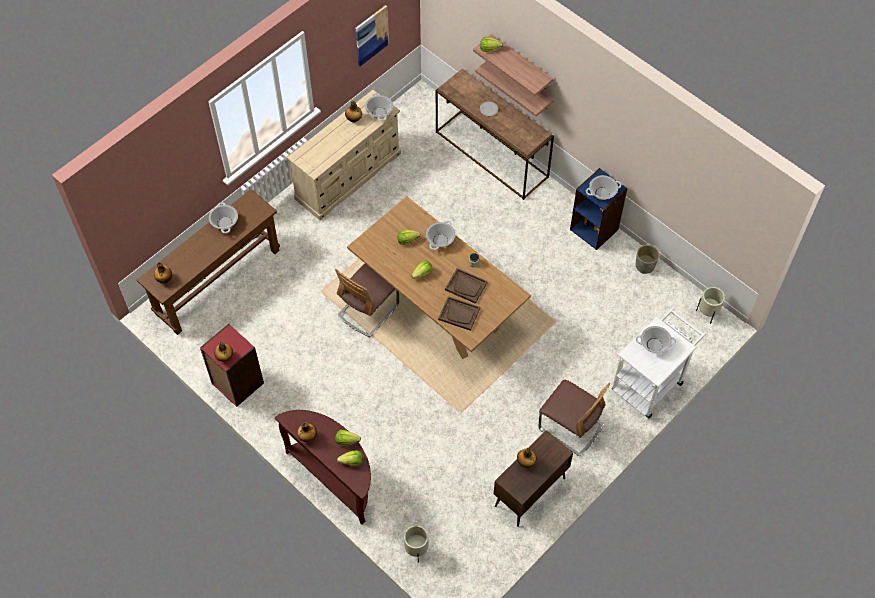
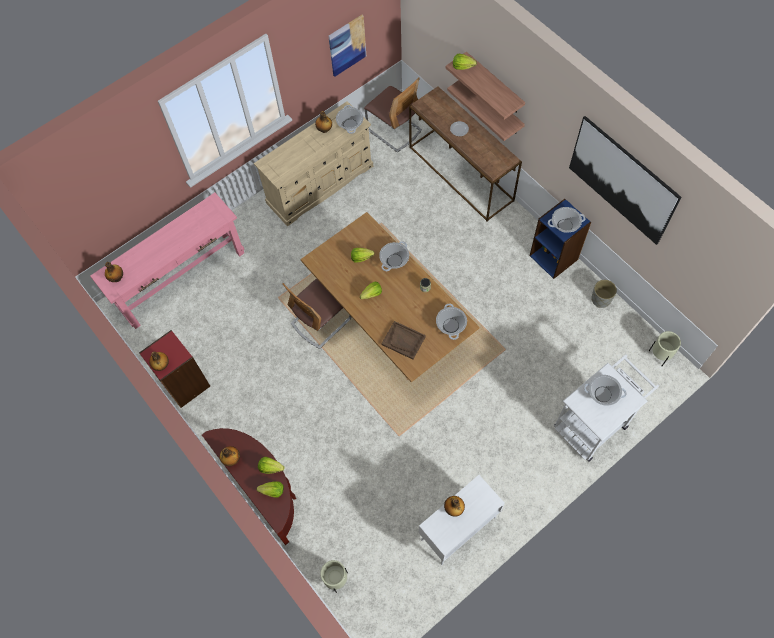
camera: 10 degrees right, 5 degrees up
brown console table [137,189,280,335] -> pink console table [90,193,245,329]
cooking pot [209,202,238,233] -> cooking pot moved to [436,304,467,340]
brown tray [445,268,488,304] -> none
brown cabinet [494,430,573,527] -> white cabinet [419,475,505,565]
chair [538,380,610,456] -> chair moved to [364,77,422,152]
none -> picture [569,116,682,245]

